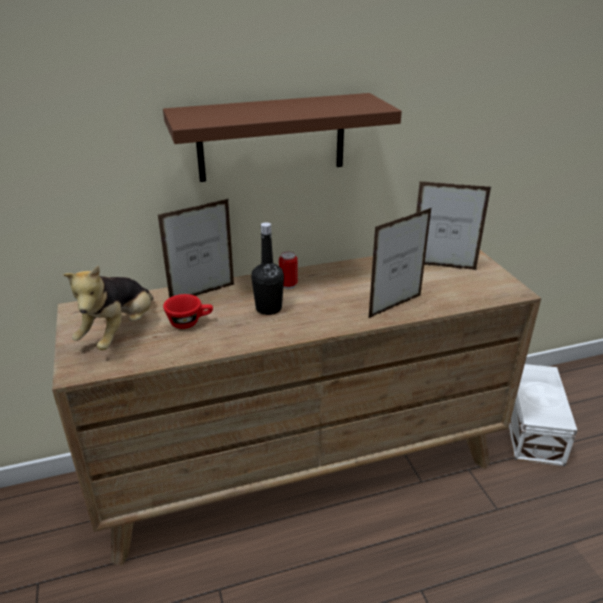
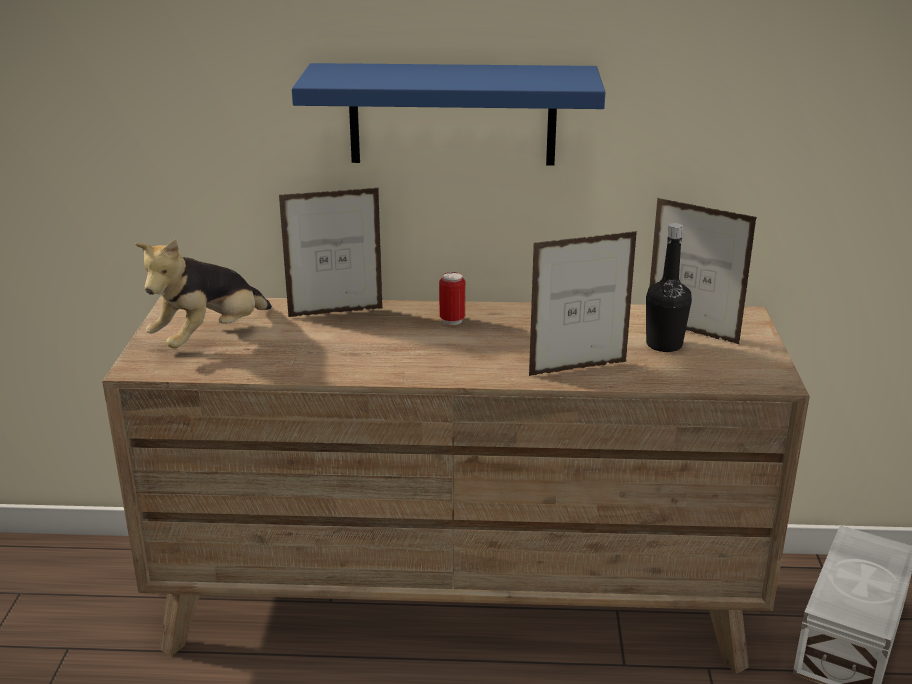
camera: 20 degrees right, 5 degrees down
brown shelf [163,93,402,182] -> blue shelf [292,63,605,165]
red cup [163,294,213,329] -> none
black bottle [251,222,284,315] -> black bottle moved to [646,223,692,352]

